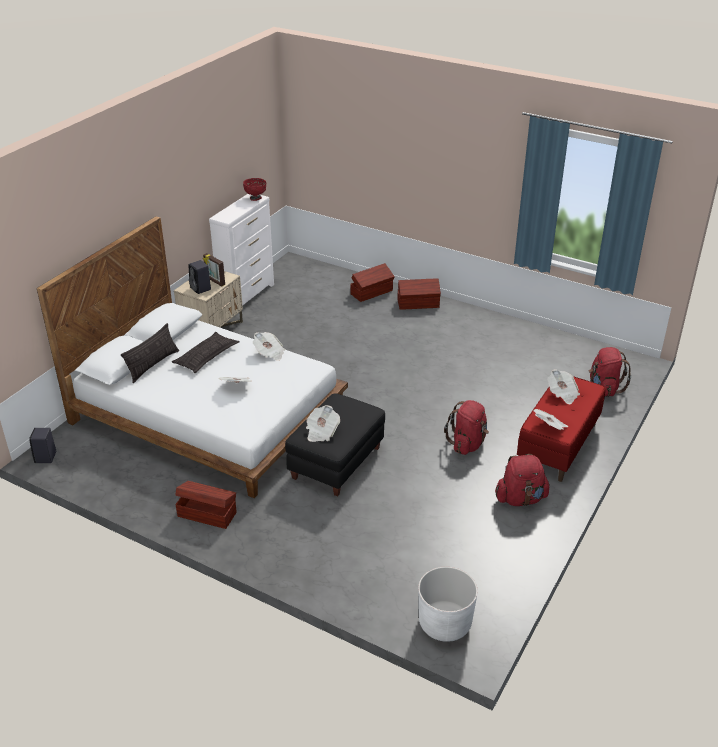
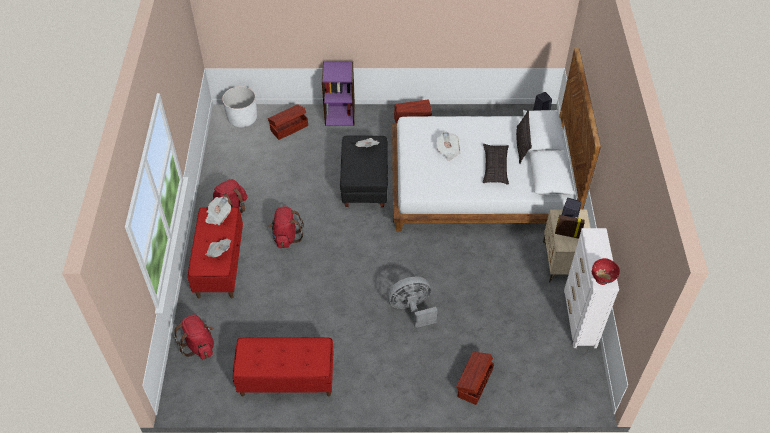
camera: 150 degrees right, 15 degrees up
newspaper [253,332,285,361] -> none
brown storage box [397,278,441,310] -> brown storage box moved to [268,104,308,140]
none -> red bench [233,337,333,397]
none -> purple bookcase [322,61,355,126]
none -> grey fan [387,277,437,328]

